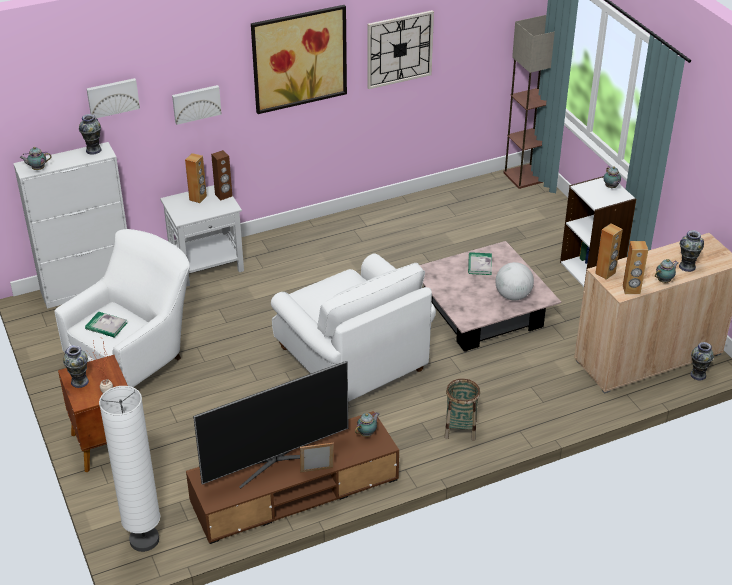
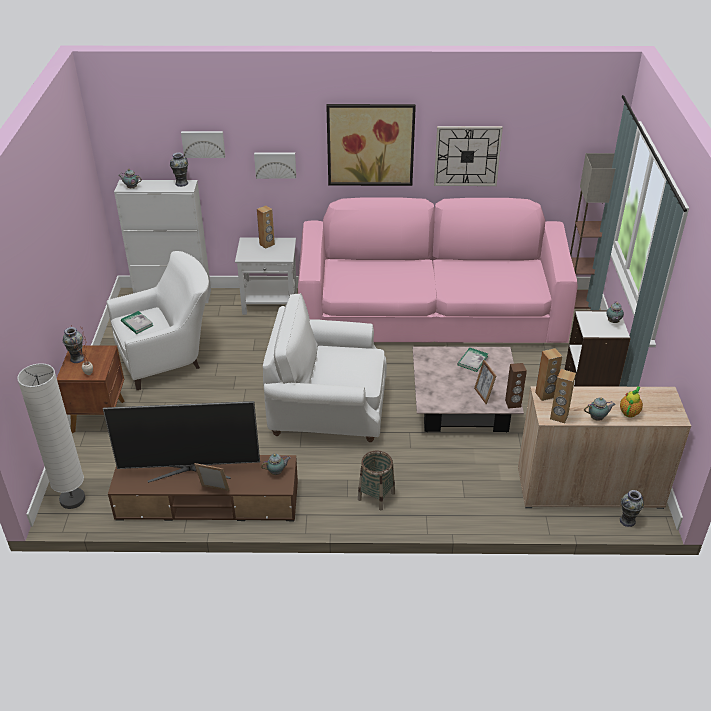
camera: 25 degrees right, 0 degrees up
brown speaker [211,150,232,200] -> brown speaker moved to [505,363,527,409]
white armchair [271,253,436,402] -> white armchair turned 105 degrees clockwise [263,293,387,442]
globe [495,262,534,300] -> picture frame [474,360,496,404]
vase [679,230,704,272] -> teapot [620,386,643,418]
none -> pink sofa [298,197,578,343]

